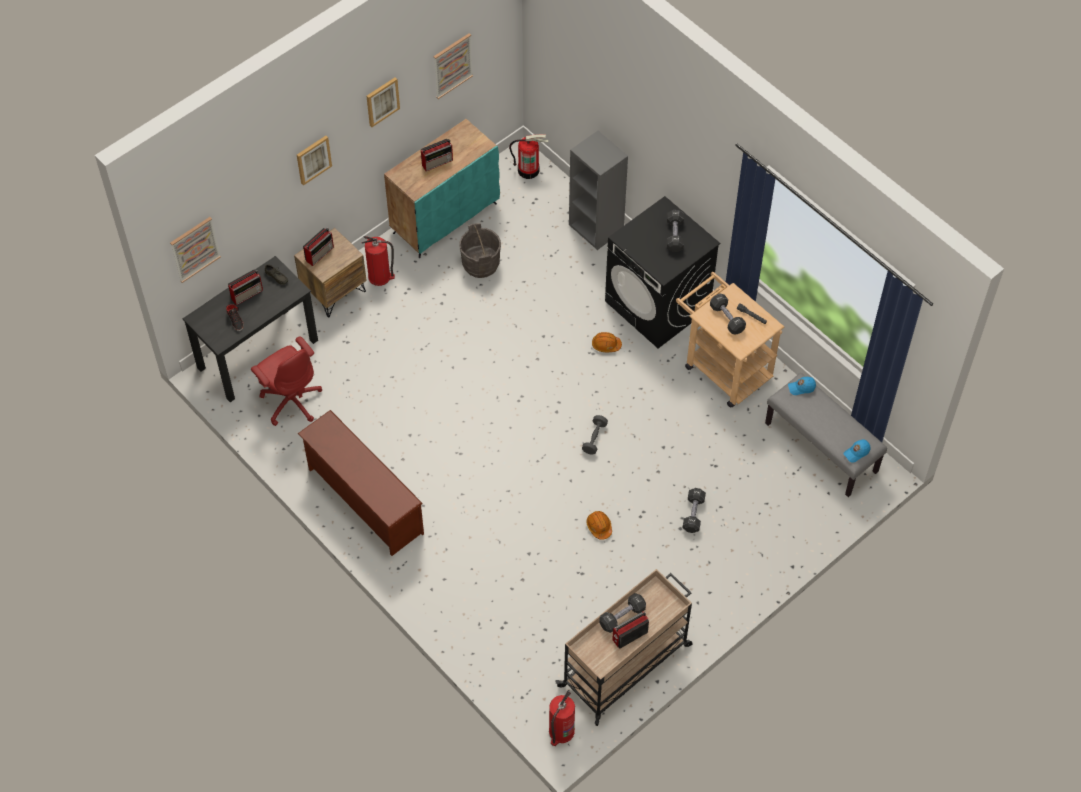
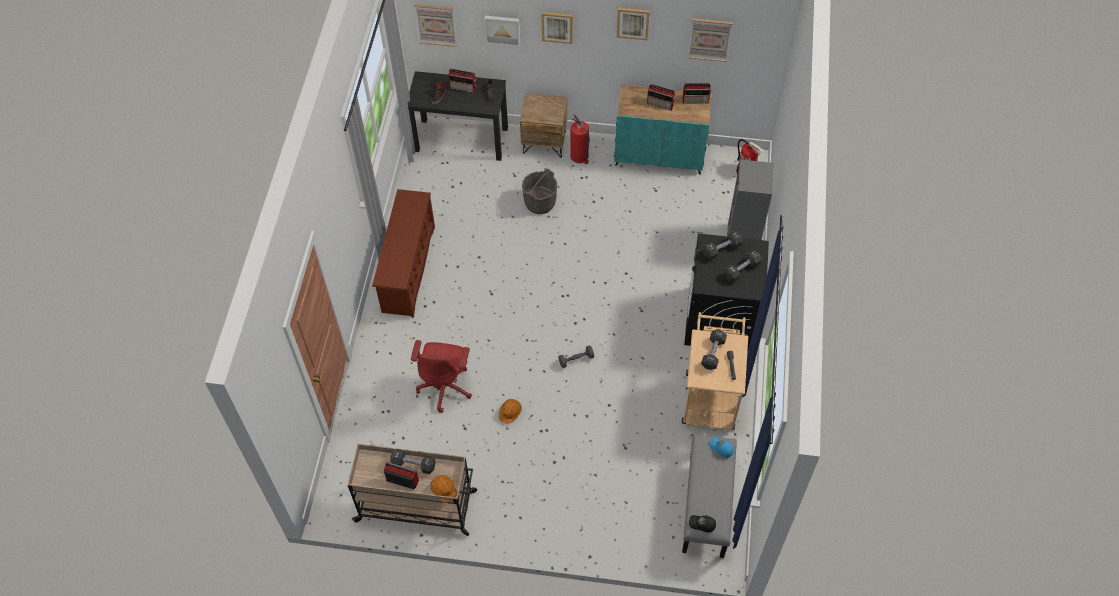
camera: 50 degrees right, 0 degrees up
red office chair [251,336,322,426] -> red office chair moved to [411,340,472,413]
radio [303,228,334,266] -> radio moved to [683,83,711,104]
grey bucket [459,223,501,278] -> grey bucket moved to [522,168,557,214]
fire extinguisher [549,690,575,746] -> none
orange hard hat [592,332,622,352] -> orange hard hat moved to [431,475,457,503]
black dumbbell [682,488,706,533] -> black dumbbell moved to [703,231,743,260]
blue cap [843,439,870,463] -> black cap [689,515,716,533]
none -> picture [484,15,520,46]

